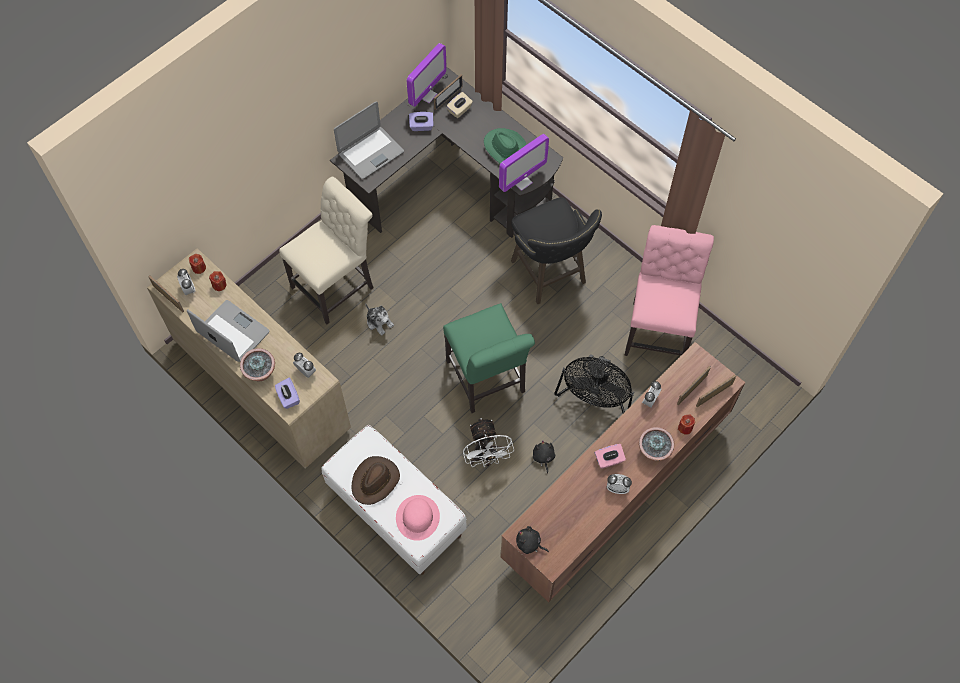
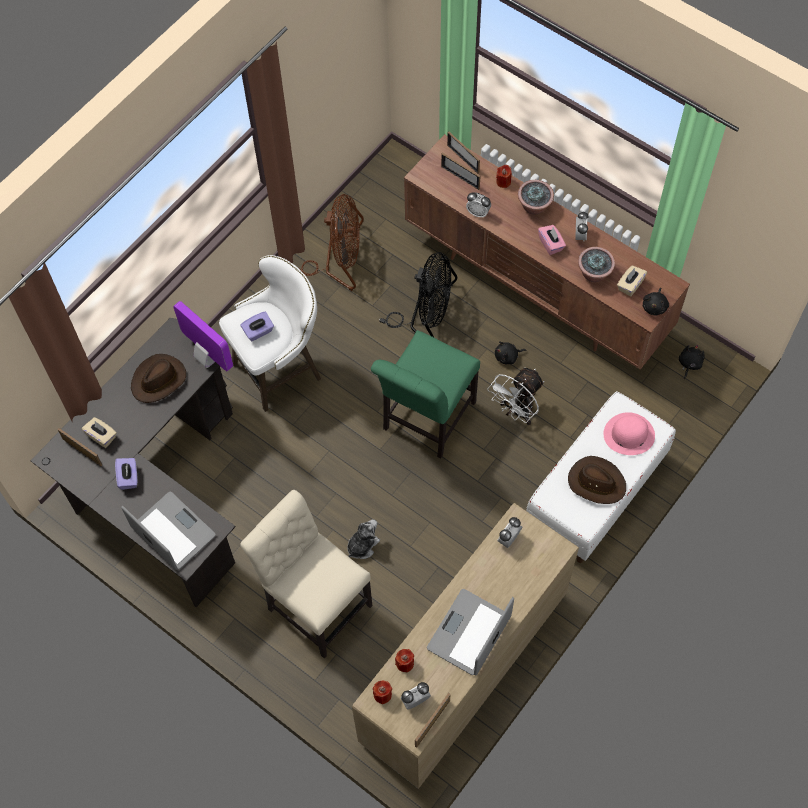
camera: 95 degrees left, 0 degrees up
potted plant [240,348,275,381] -> potted plant moved to [578,247,615,282]
purple tissue box [275,378,300,409] -> purple tissue box moved to [240,311,274,341]
monitor [407,43,447,107] -> none
green chair [443,303,535,413] -> green chair turned 150 degrees clockwise [371,330,480,458]
white fan [463,418,514,467] -> white fan turned 150 degrees clockwise [488,368,544,425]
green hat [484,128,527,164] -> brown hat [131,354,186,403]
black stool [511,197,602,305] -> white stool [219,255,321,412]
pink chair [625,225,714,356] -> brown fan [300,194,364,291]
none -> beige tissue box [617,265,647,296]
none -> black plush toy [679,344,705,379]

